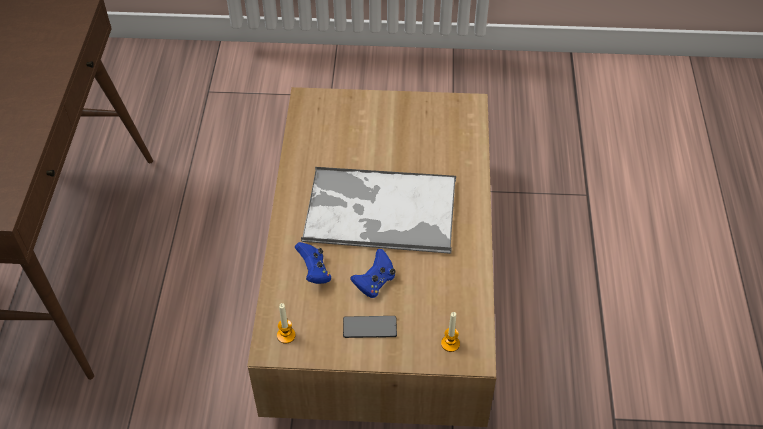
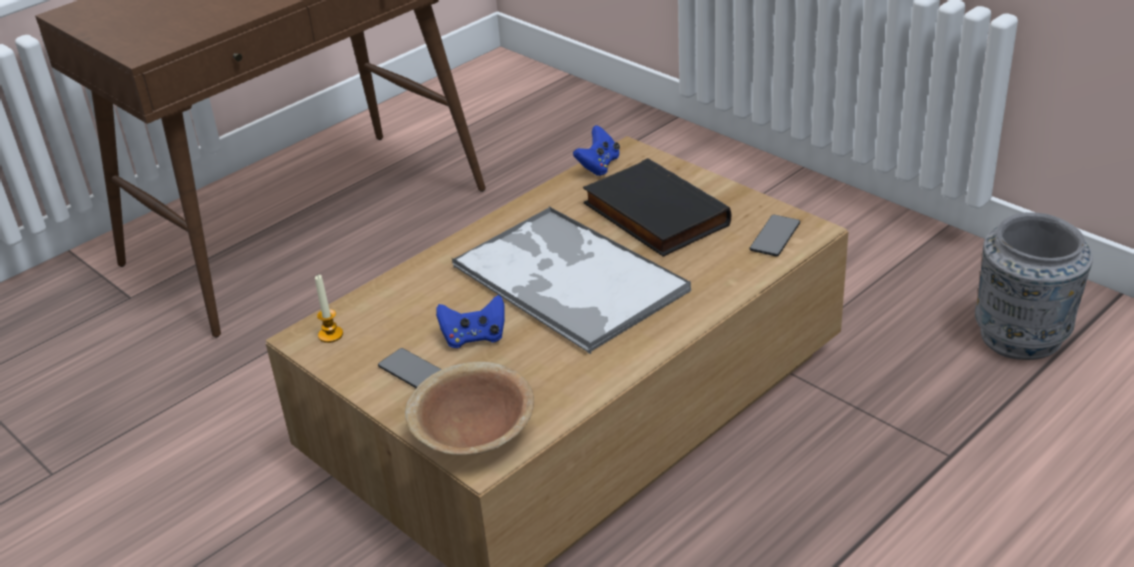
camera: 45 degrees right, 15 degrees down
blue game controller [295,242,331,284] -> blue game controller moved to [573,125,620,176]
candle [441,312,460,352] -> brown bowl [405,362,534,455]
none -> black book [583,158,731,257]
none -> phone [750,215,800,257]
none -> grey vase [975,212,1093,360]

